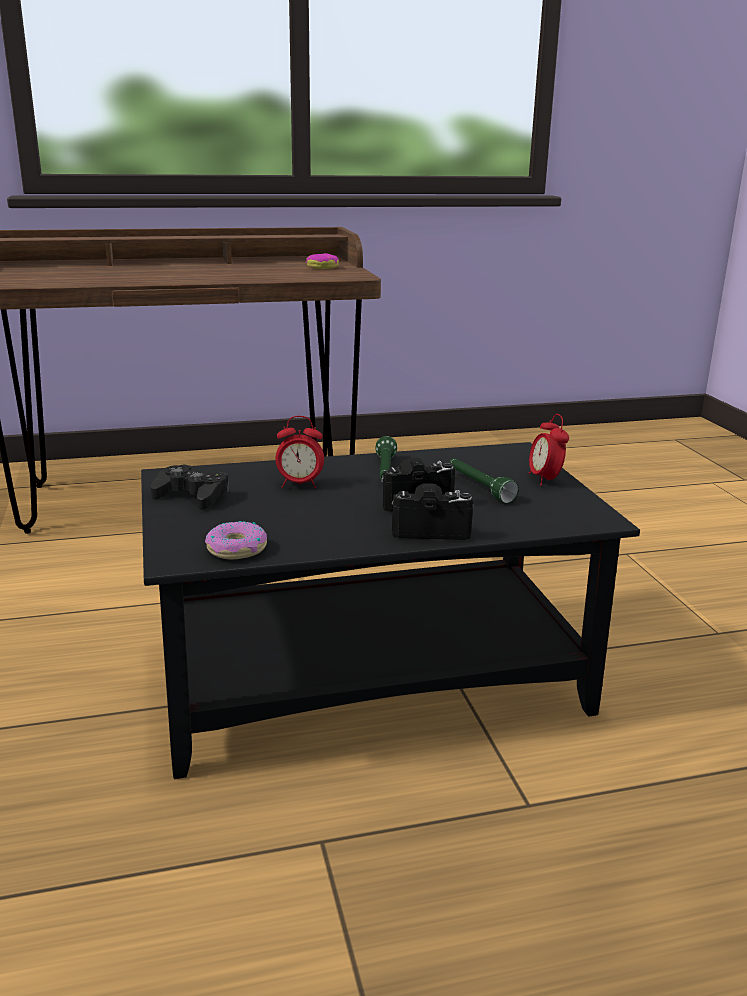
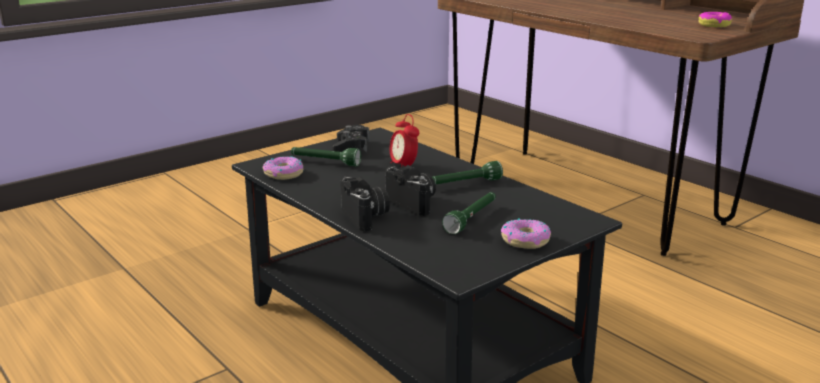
camera: 65 degrees right, 0 degrees up
alarm clock [529,414,569,486] -> donut [501,219,551,249]
none -> green flashlight [291,147,361,166]

